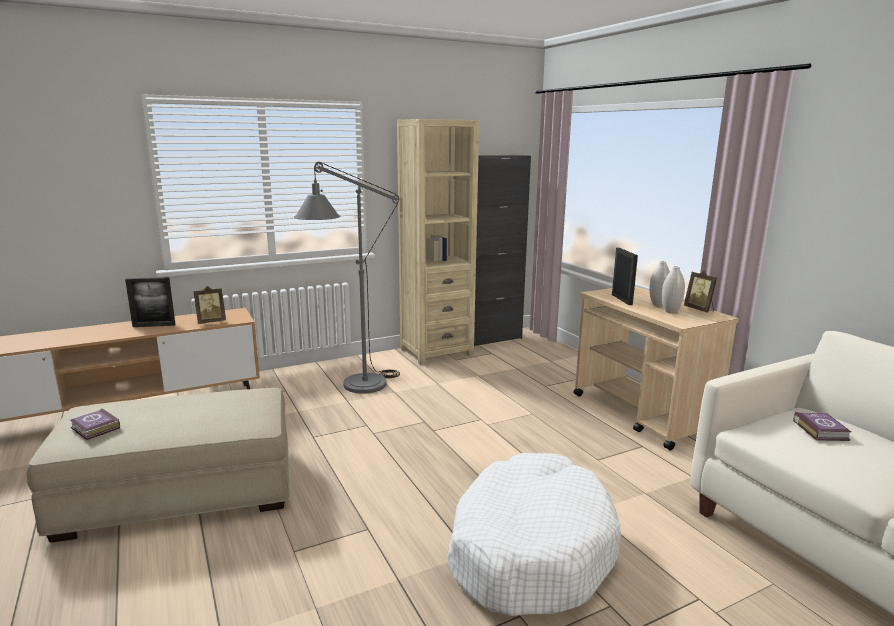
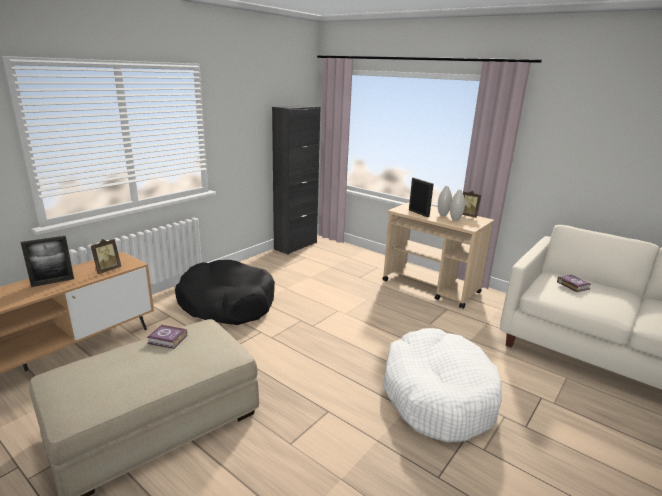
camera: 25 degrees left, 5 degrees up
book [70,409,120,440] -> book moved to [147,325,187,349]
grey floor lamp [294,162,400,394] -> black dog bed [175,260,275,325]
beige bookcase [397,119,479,365] -> none

